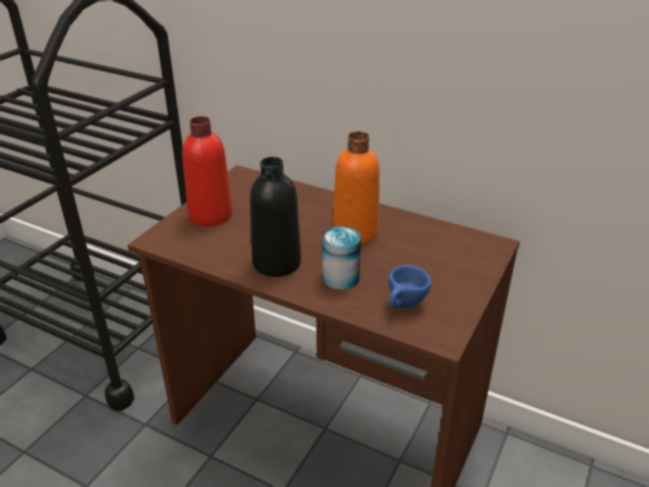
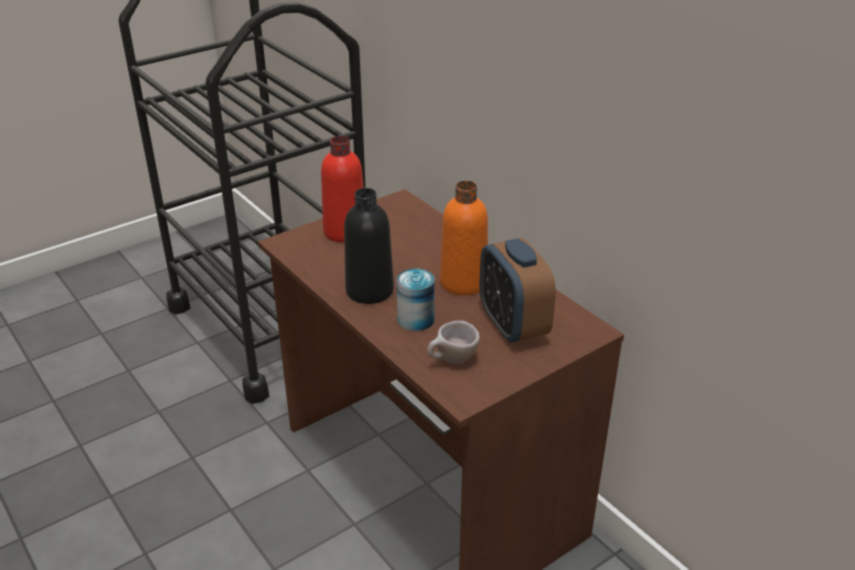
camera: 25 degrees right, 0 degrees up
blue cup [389,265,431,308] -> beige cup [427,321,480,364]
none -> alarm clock [480,238,556,343]

